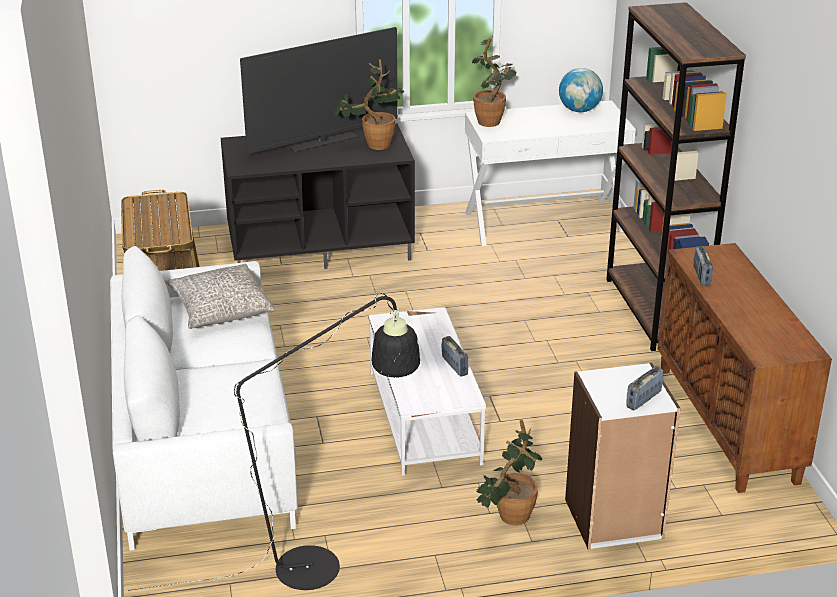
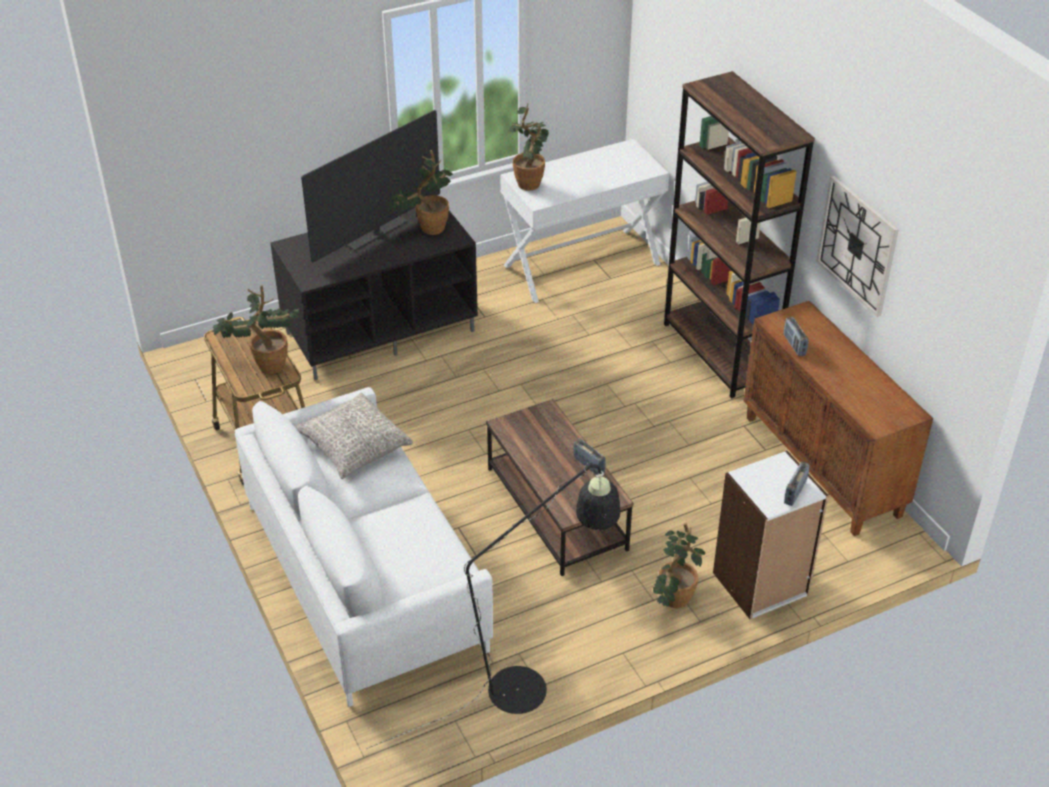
camera: 15 degrees left, 10 degrees up
white coffee table [368,307,486,475] -> brown coffee table [486,399,633,576]
globe [559,68,603,112] -> none
none -> potted plant [212,286,299,374]
none -> wall clock [816,176,899,317]

